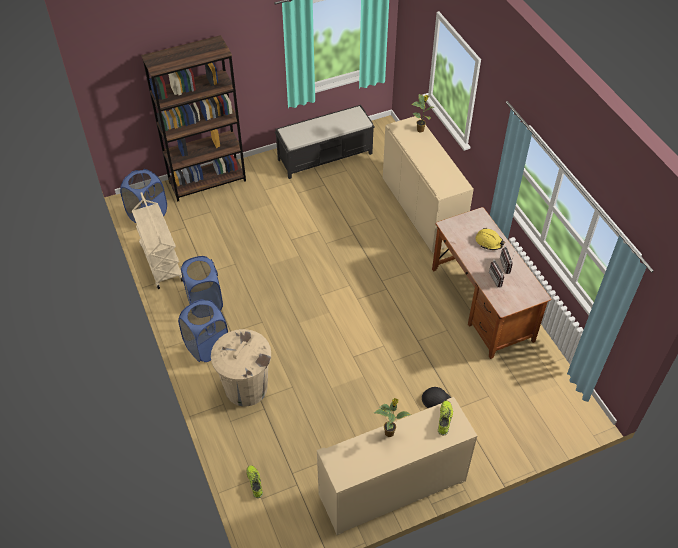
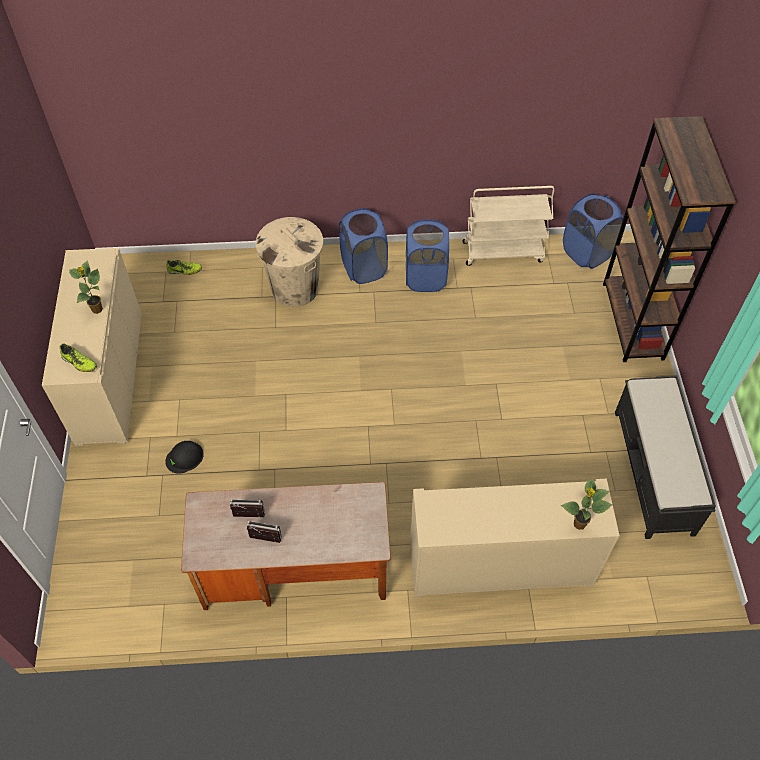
camera: 110 degrees right, 5 degrees up
yellow hard hat [475,228,505,250] -> none

